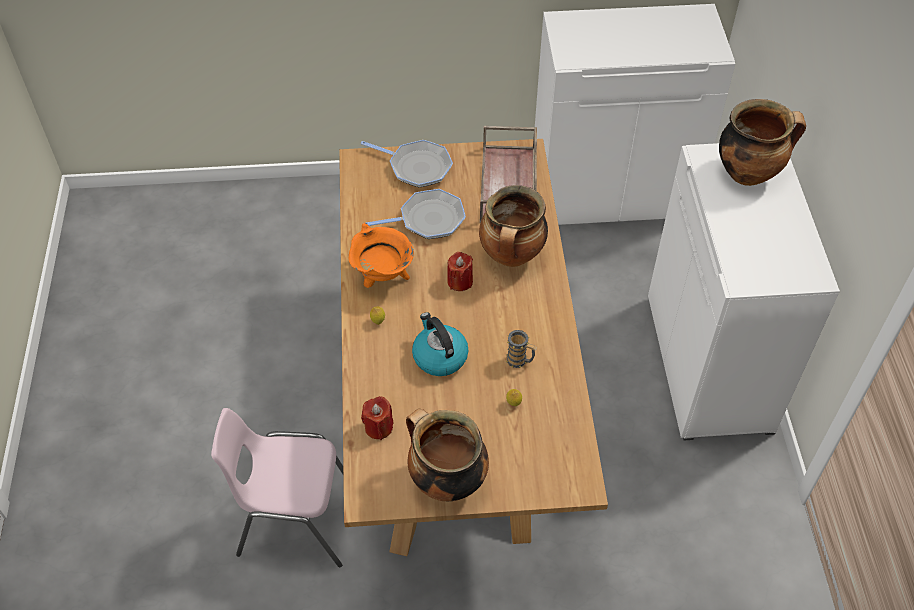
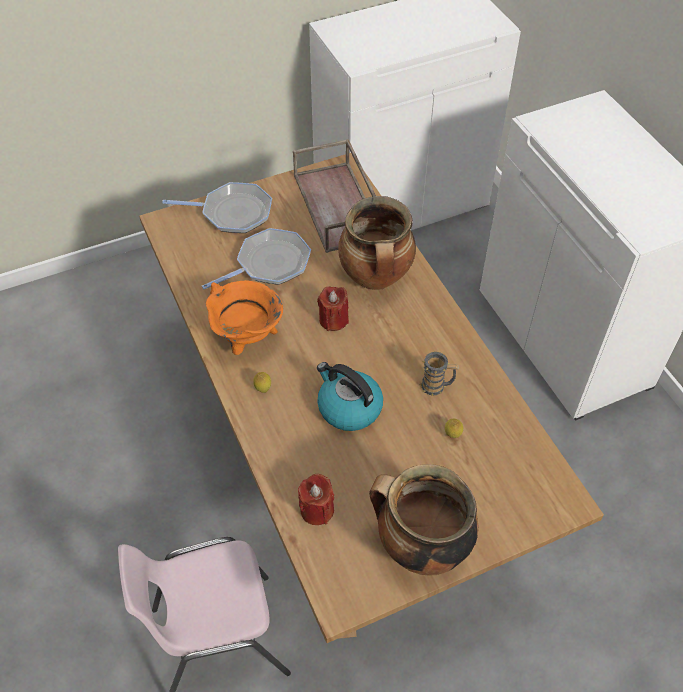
camera: 20 degrees left, 0 degrees up
cooking pot [719,99,806,186] -> none

